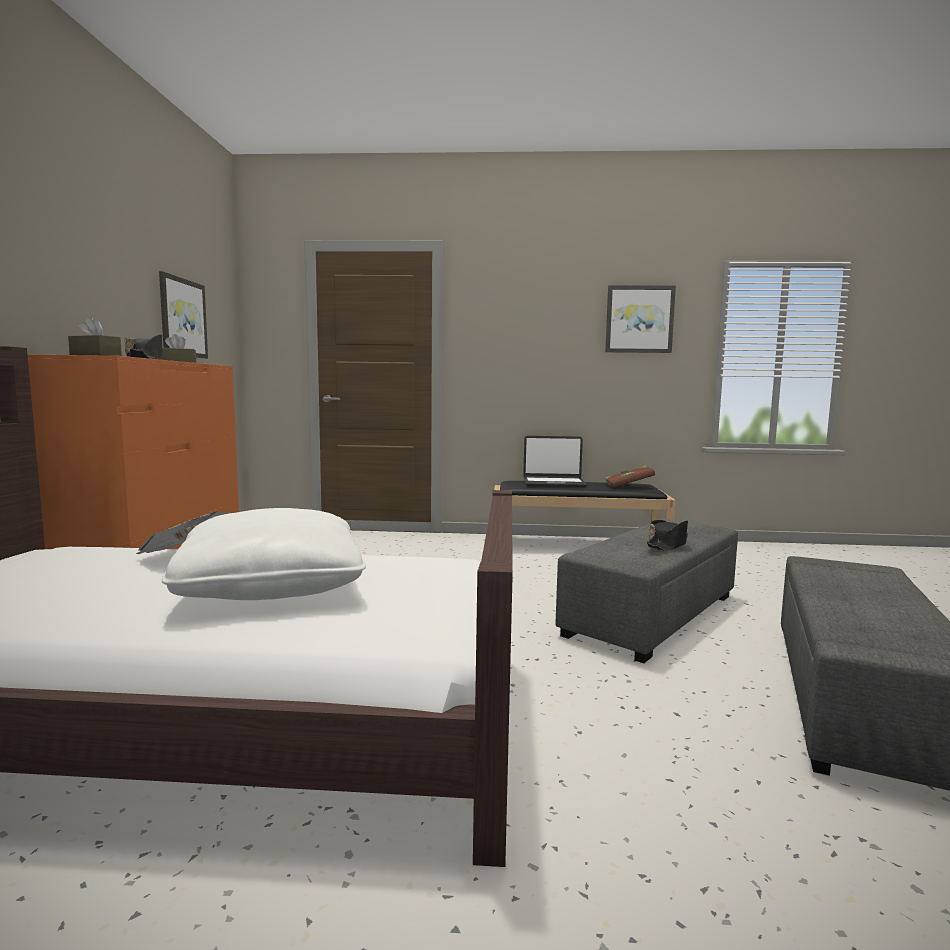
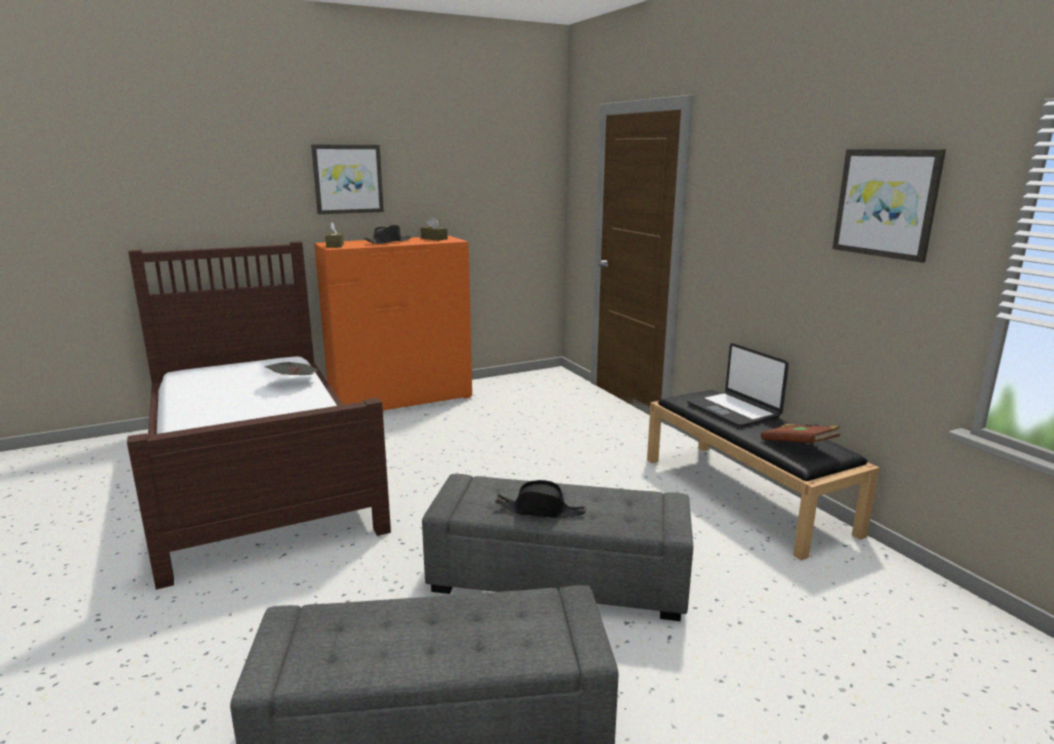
camera: 60 degrees right, 10 degrees up
picture [159,271,208,359] -> picture moved to [311,144,384,214]
white pillow [162,508,366,600] -> none

